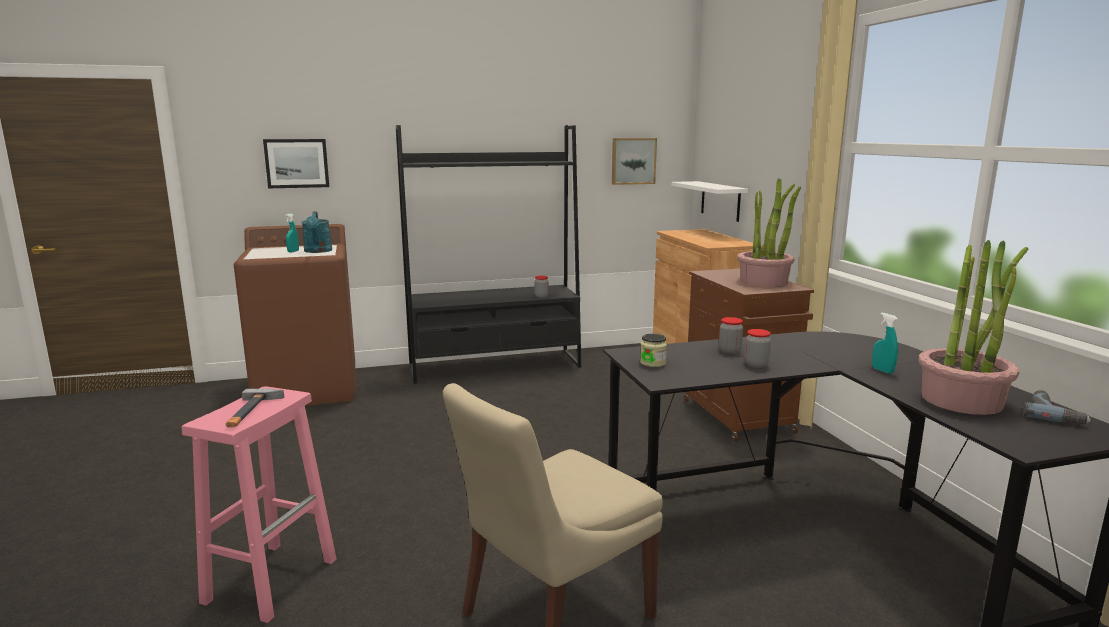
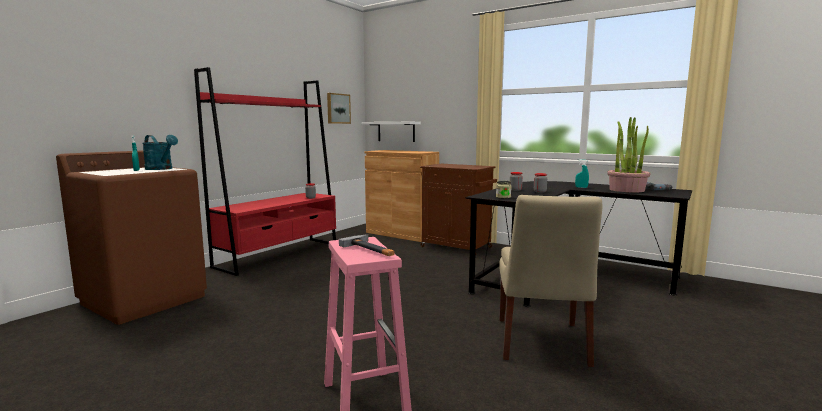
camera: 40 degrees left, 5 degrees down
picture [263,139,329,188] -> none
black bookcase [396,125,581,384] -> red bookcase [194,67,336,276]
potted plant [737,178,801,287] -> none

